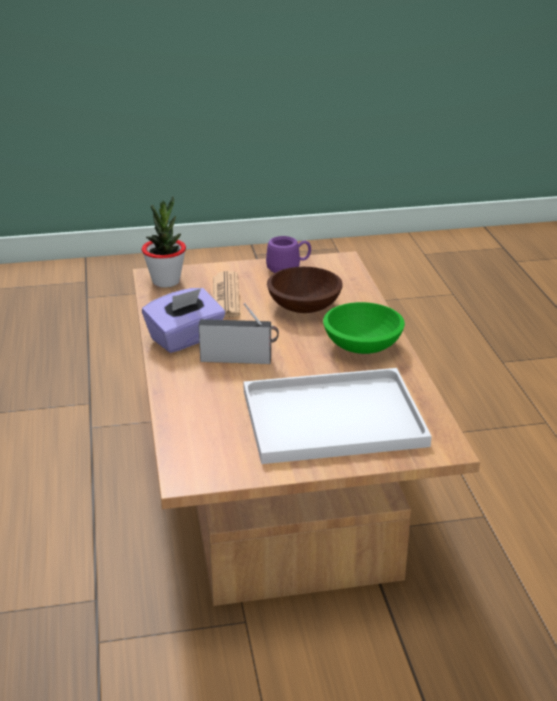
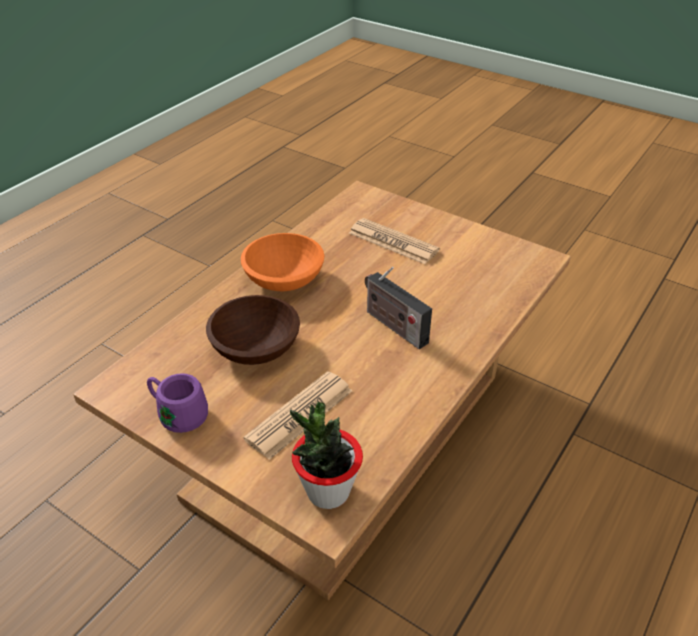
camera: 135 degrees left, 10 degrees up
purple tissue box [142,288,225,353] -> none
white tray [244,368,432,464] -> newspaper [349,218,440,264]
green bowl [323,302,405,354] -> orange bowl [241,233,324,291]

